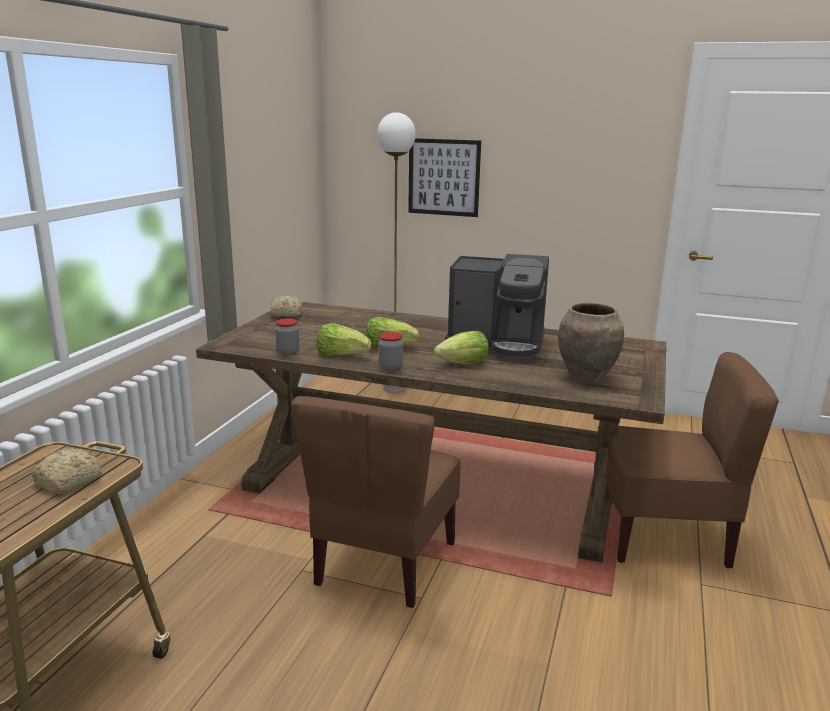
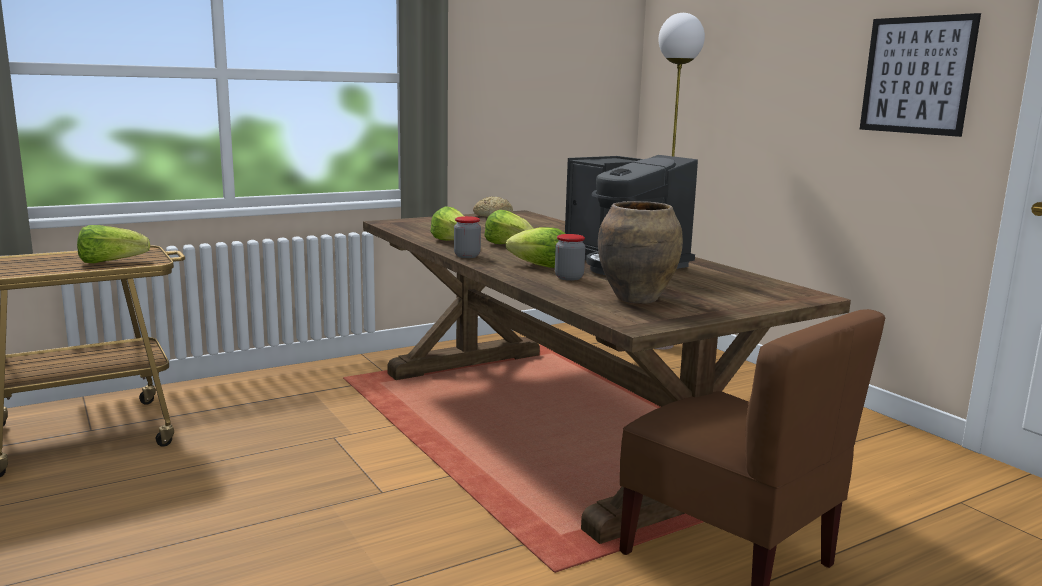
camera: 40 degrees right, 5 degrees down
bread [32,448,102,494] -> lettuce [77,225,150,263]
jar [275,318,299,356] -> jar moved to [555,234,585,281]
brown chair [291,396,460,608] -> none
picture [408,138,481,217] -> picture moved to [860,13,981,137]

